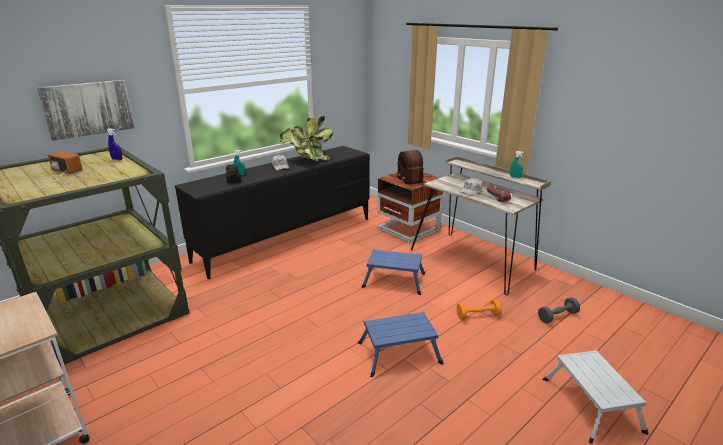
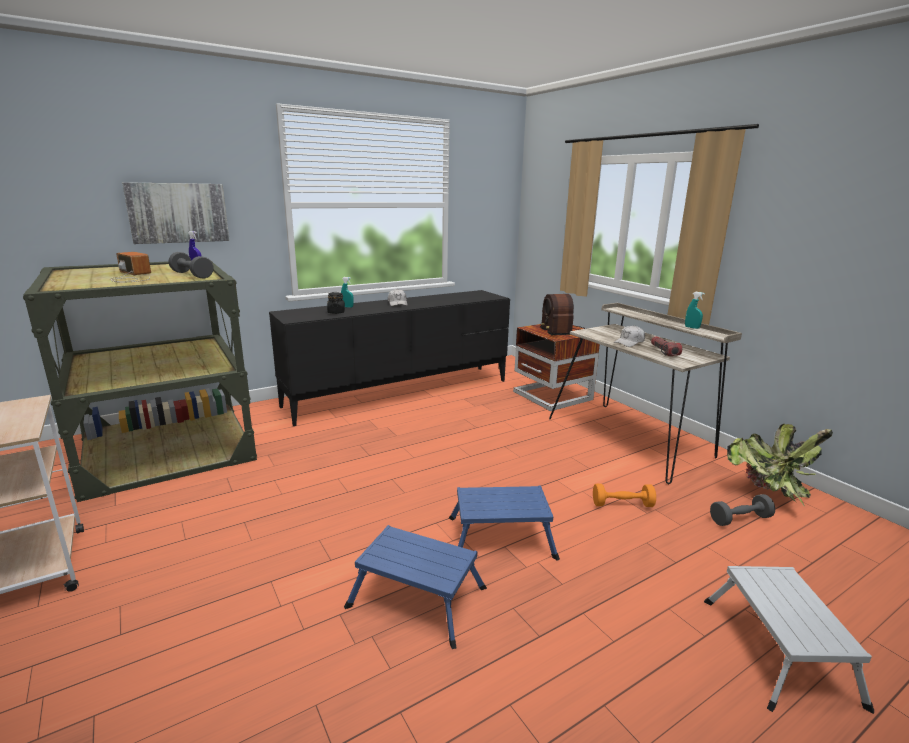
camera: 10 degrees right, 5 degrees down
potted plant [280,115,333,162] -> potted plant moved to [727,424,833,506]
blue step ladder [362,249,425,295] -> blue step ladder moved to [344,525,487,649]
none -> grey dumbbell [169,252,214,279]

